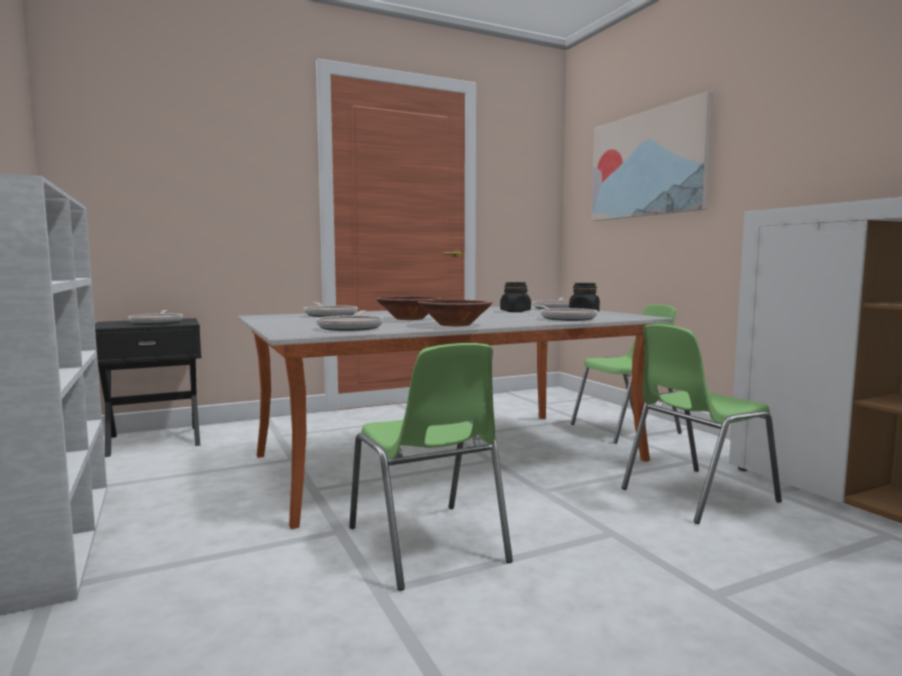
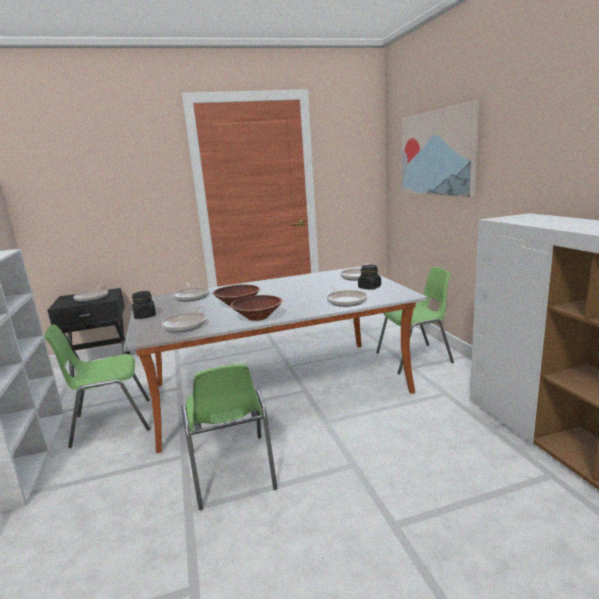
camera: 10 degrees right, 10 degrees up
black jar [500,282,531,312] -> black jar moved to [132,291,156,319]
green chair [622,324,782,524] -> green chair moved to [45,324,150,448]

